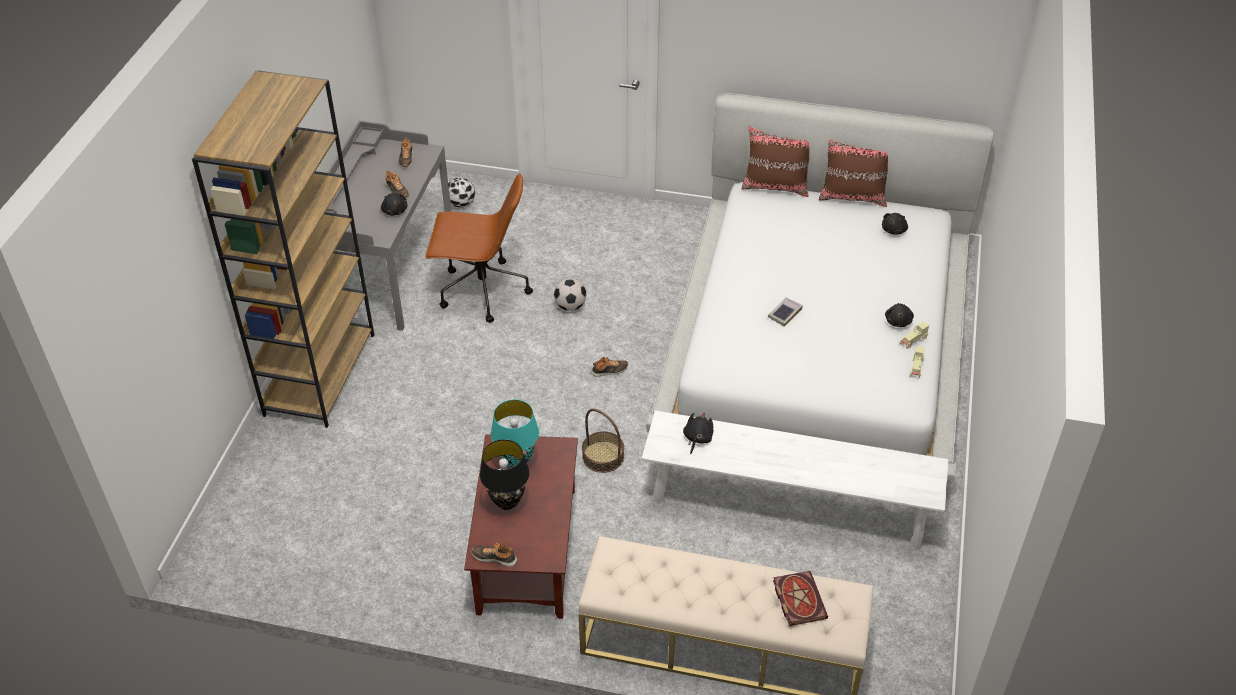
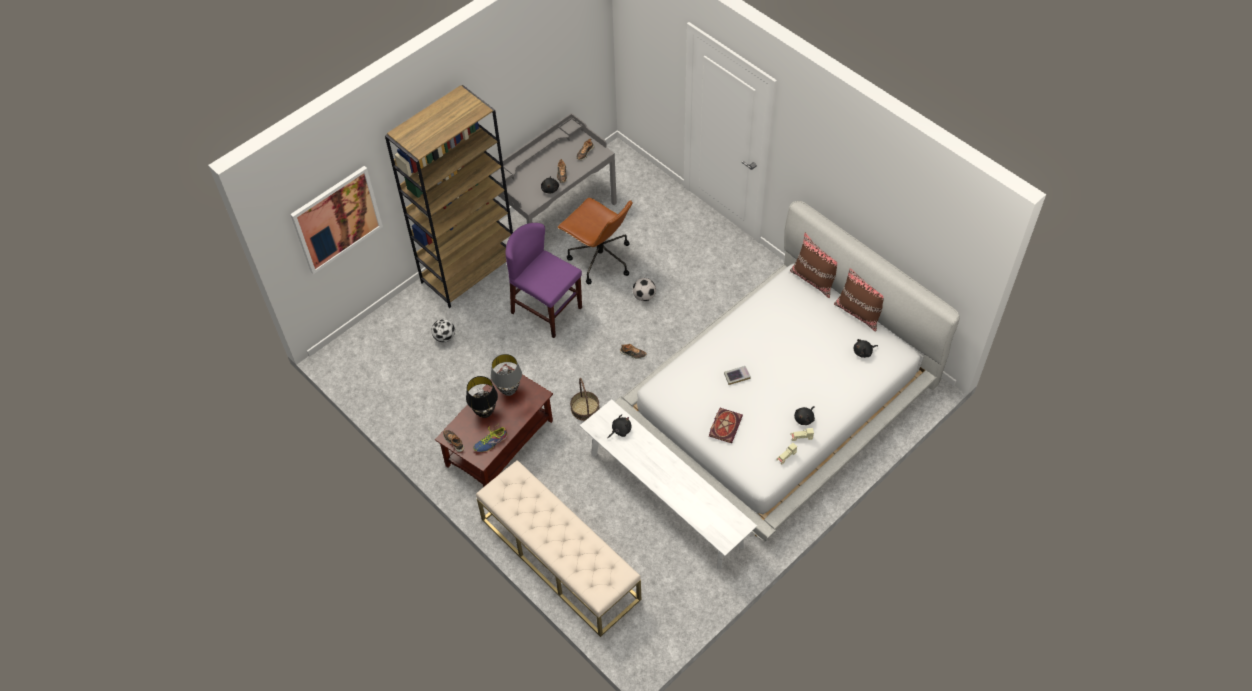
camera: 35 degrees right, 10 degrees up
football [448,178,475,208] -> football moved to [431,319,455,342]
turquoise table lamp [491,399,539,468] -> grey table lamp [491,354,522,396]
book [773,571,828,626] -> book moved to [709,408,743,443]
none -> picture [290,166,383,274]
none -> shoe [473,426,507,452]
none -> purple chair [505,223,582,338]

